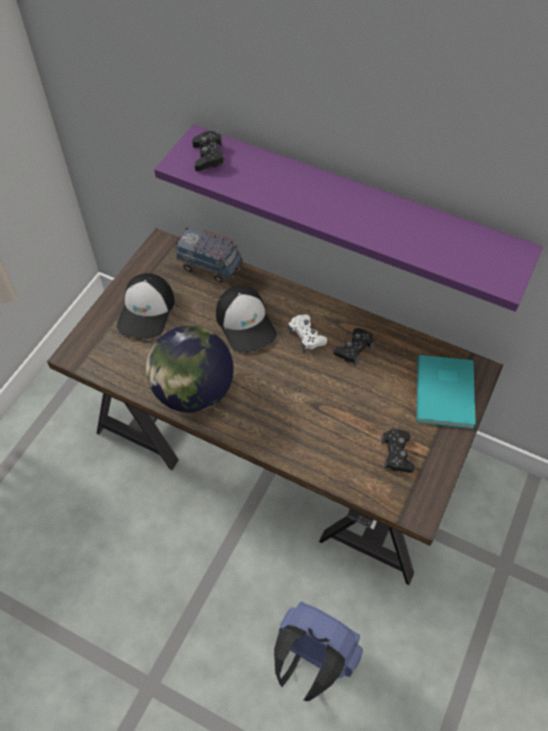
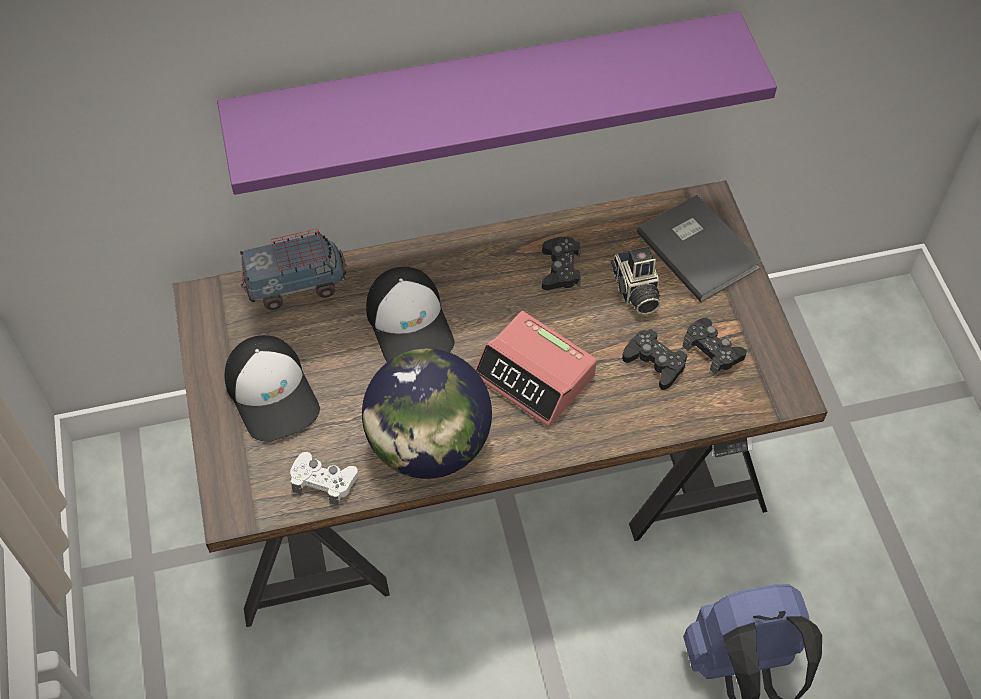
camera: 40 degrees left, 0 degrees up
black game controller [192,131,225,171] -> black game controller moved to [622,329,687,390]
cap [216,286,277,353] -> cap turned 45 degrees clockwise [366,267,455,362]
white game controller [288,314,327,351] -> white game controller moved to [290,452,358,506]
turquoise book [417,355,476,429] -> grey book [637,195,762,302]
none -> alarm clock [475,311,597,427]
none -> camera [611,247,661,315]

